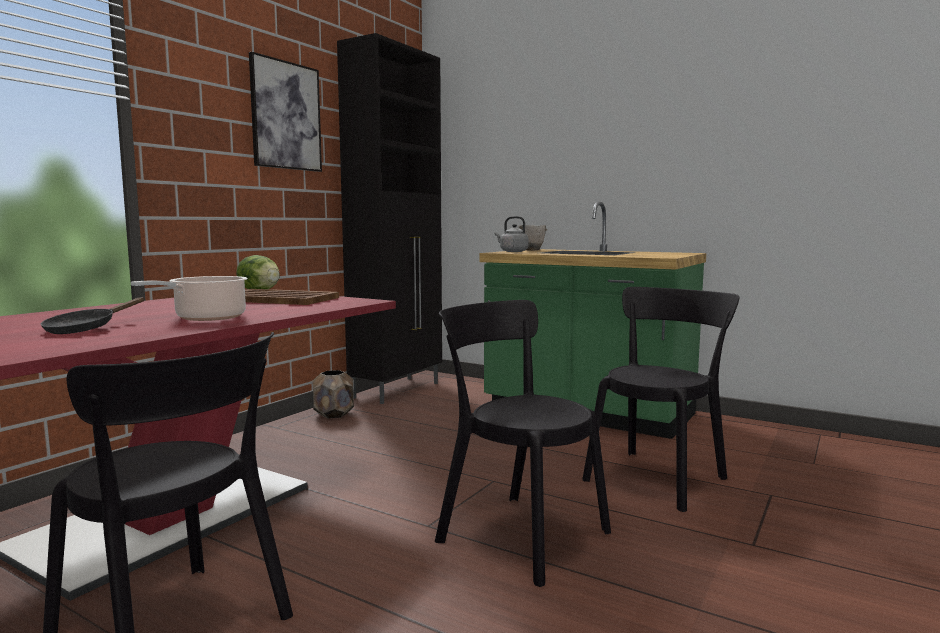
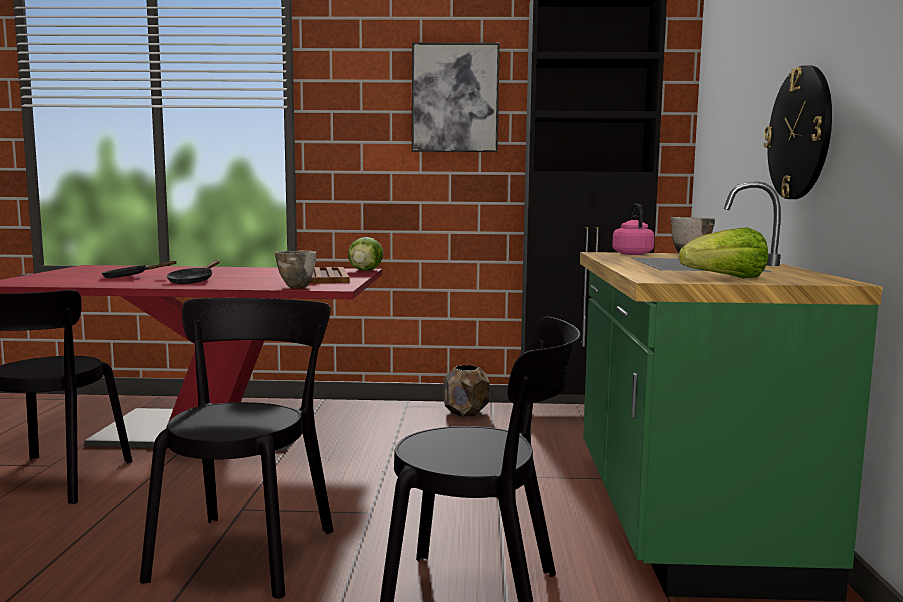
camera: 60 degrees right, 0 degrees up
cooking pot [131,276,248,321] -> black frying pan [167,260,220,284]
grey kettle [495,216,529,252] -> pink kettle [612,204,654,255]
none -> bowl [275,250,316,288]
none -> lettuce [679,227,768,279]
none -> wall clock [764,65,832,199]

